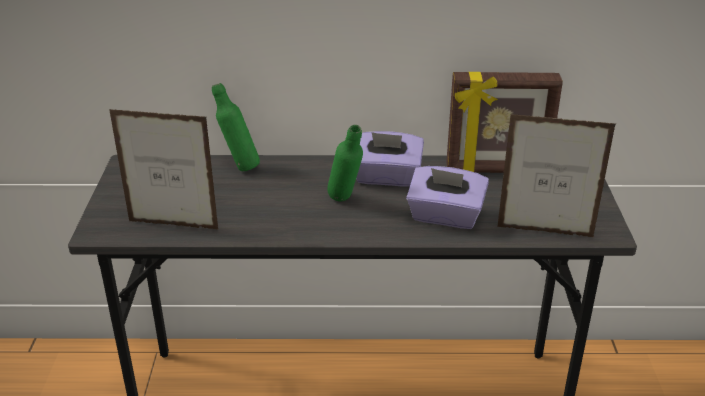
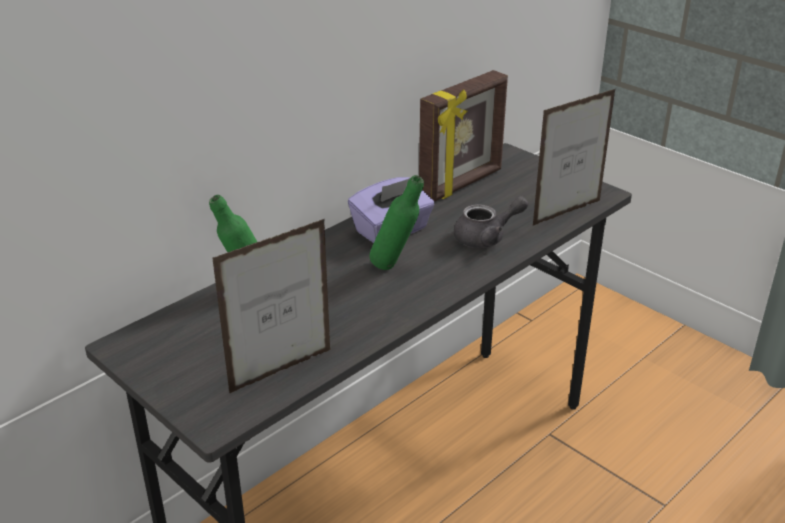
camera: 45 degrees left, 0 degrees up
purple tissue box [406,166,489,229] -> grey teapot [454,196,528,248]

